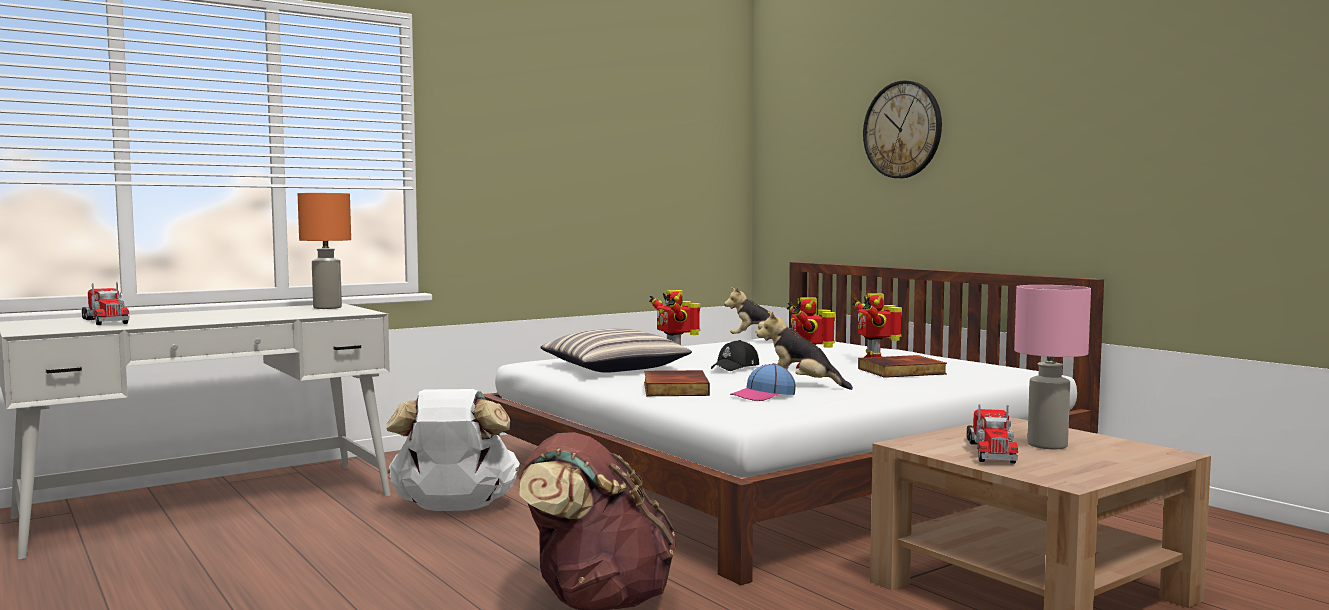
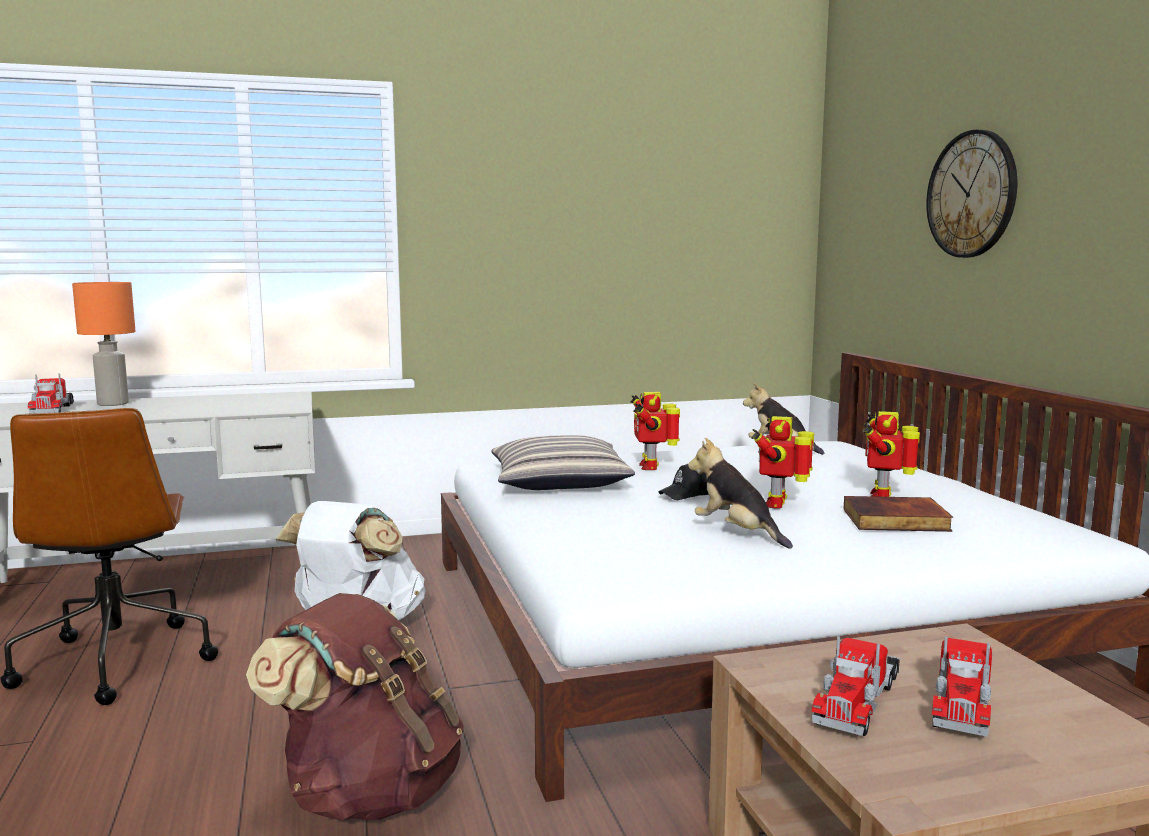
camera: 20 degrees right, 5 degrees up
orange table lamp [298,193,351,309] -> orange table lamp moved to [72,282,136,406]
book [644,370,710,396] -> none
cap [730,363,796,401] -> none
pink table lamp [1014,285,1091,449] -> toy truck [932,636,992,737]
none -> brown office chair [0,408,218,705]

